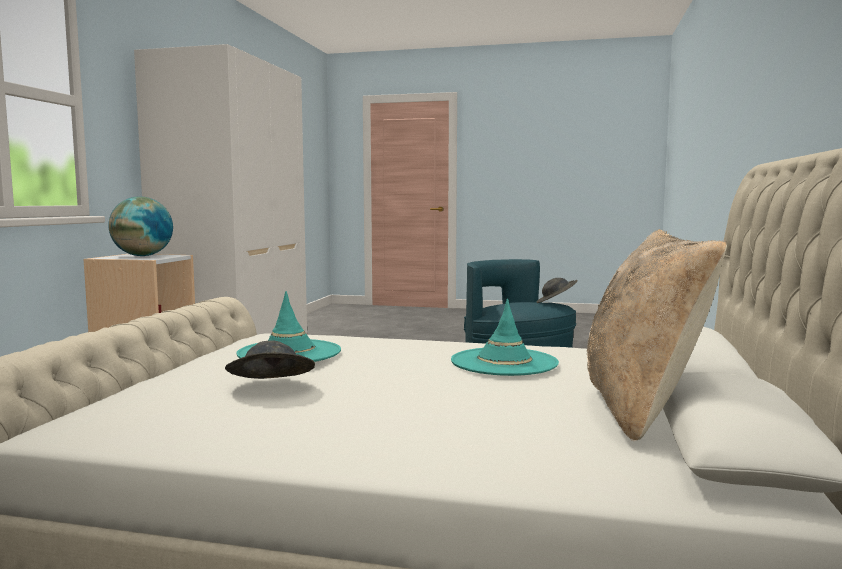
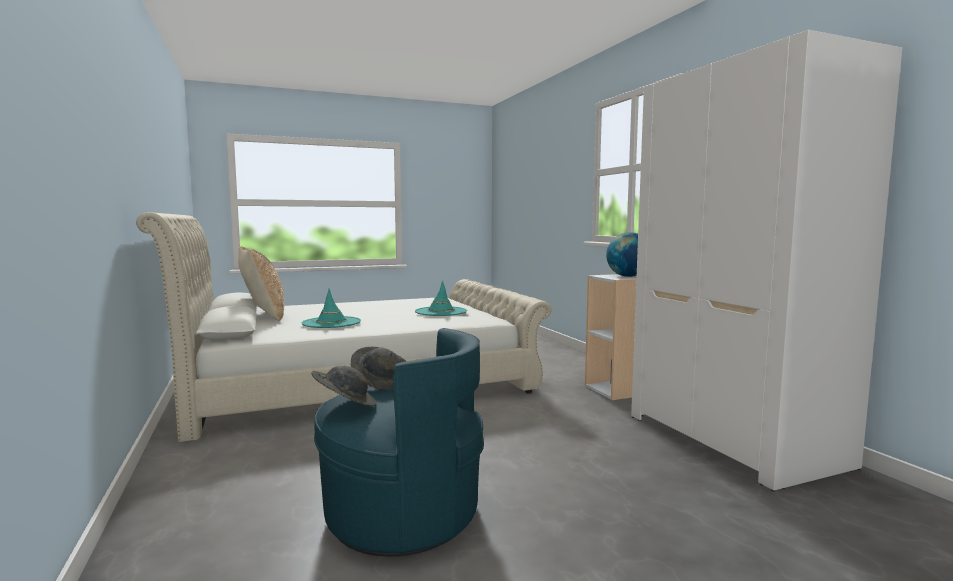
camera: 145 degrees right, 0 degrees up
grey hat [225,341,315,379] -> grey hat moved to [351,347,406,390]

